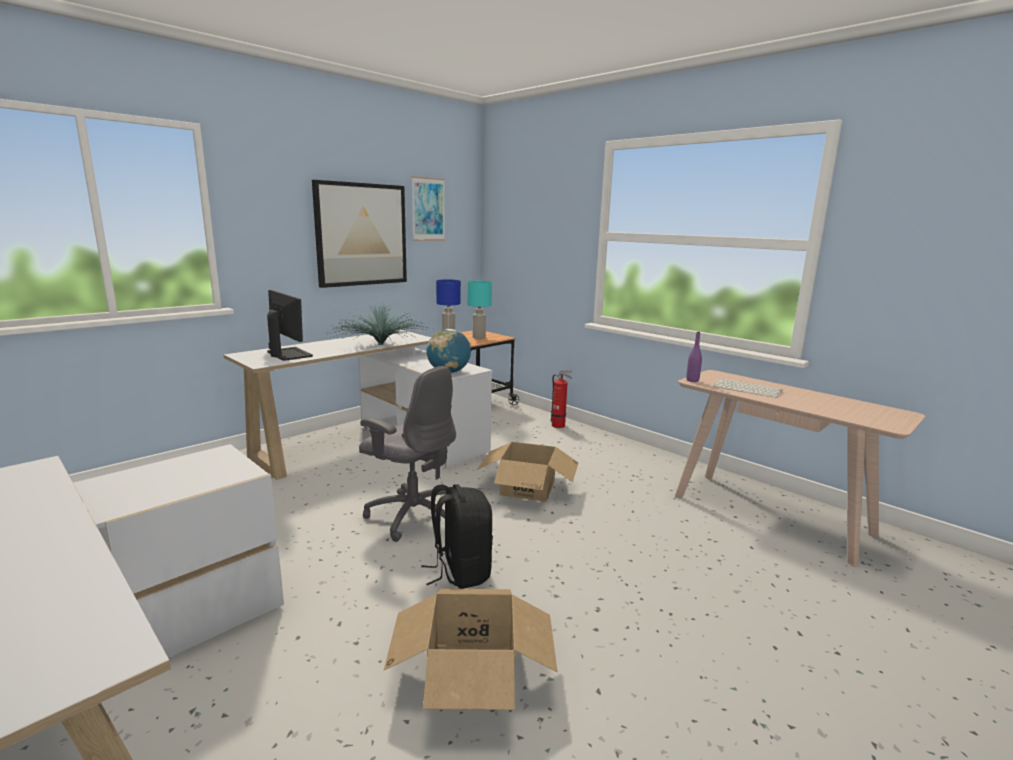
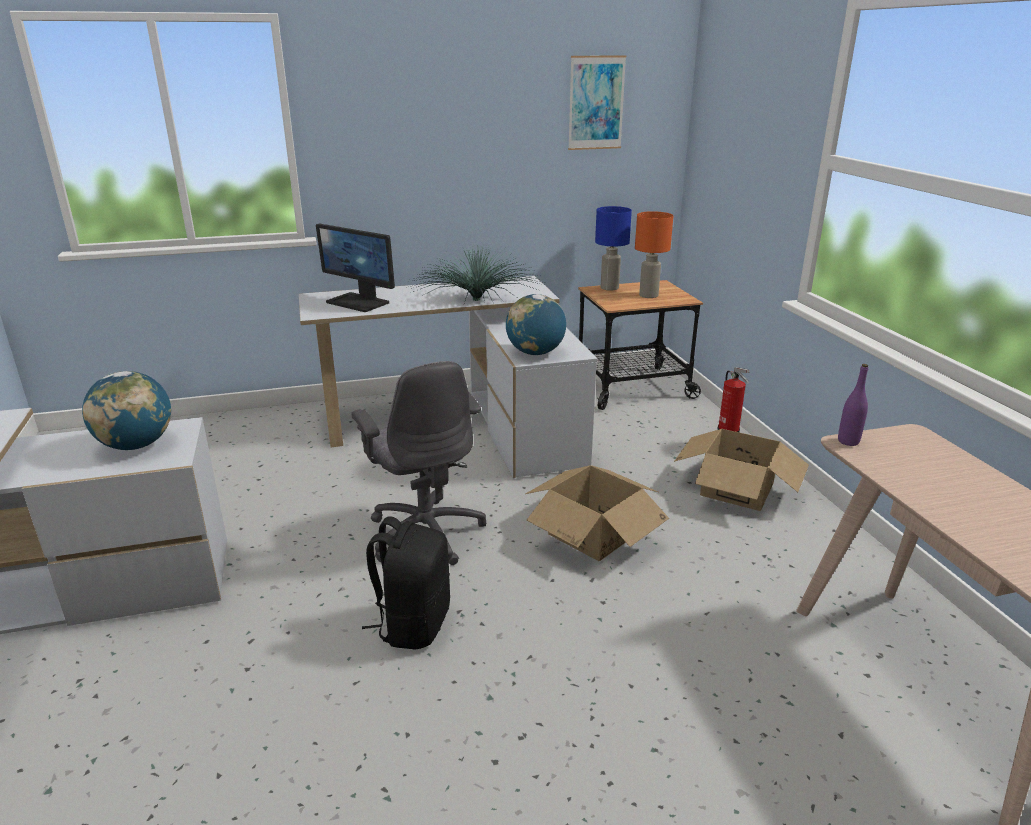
camera: 30 degrees right, 10 degrees up
monitor [267,290,313,361] -> monitor turned 135 degrees clockwise [316,223,395,312]
picture [312,180,407,288] -> none
cardboard box [384,589,558,710] -> cardboard box moved to [674,429,809,511]
turquoise table lamp [467,281,492,339] -> orange table lamp [635,211,673,298]
keyboard [713,378,783,398] -> none
none -> globe [82,371,171,450]

